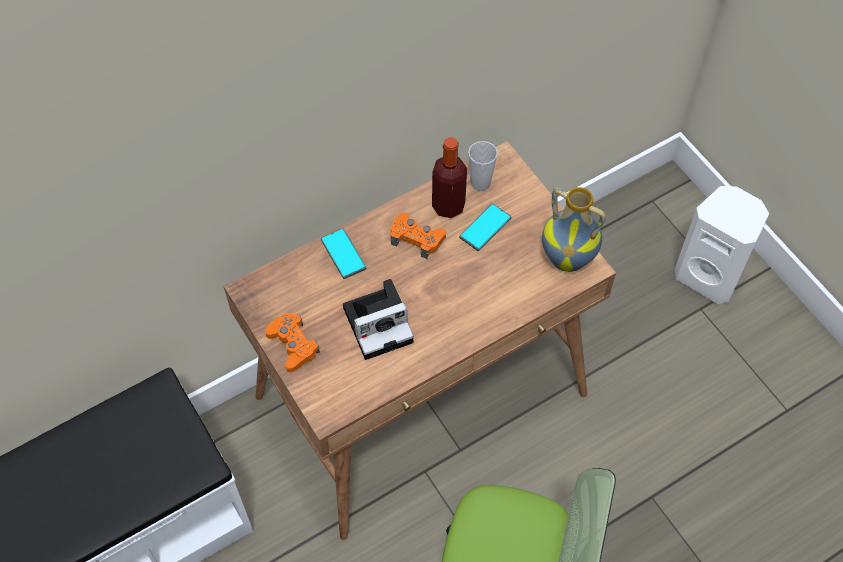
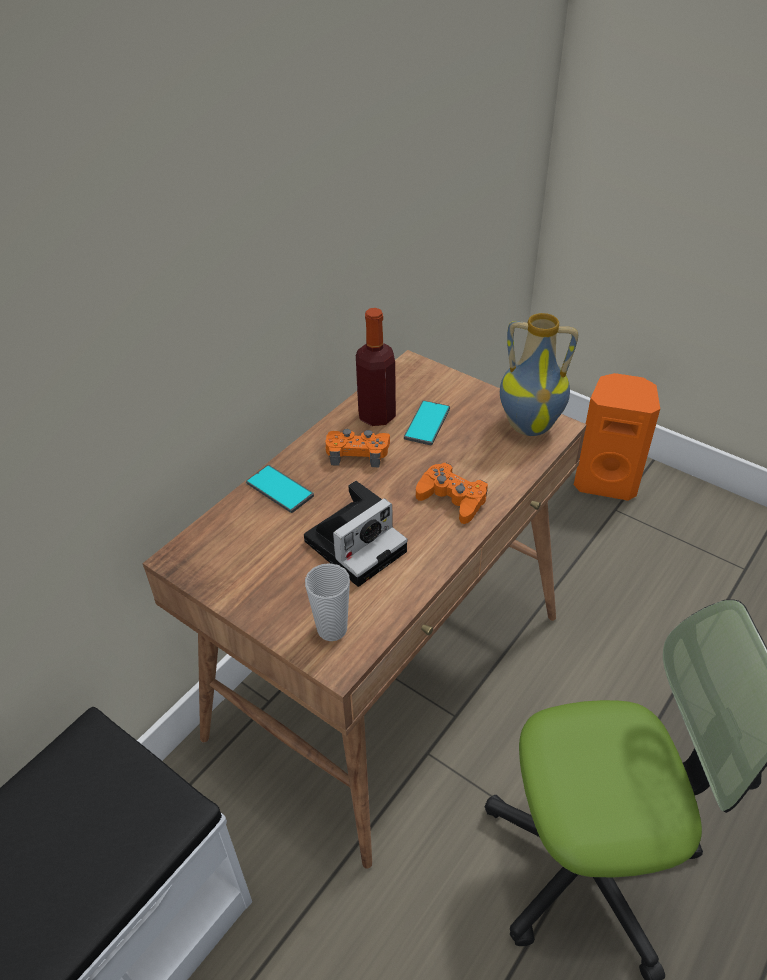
camera: 20 degrees left, 15 degrees down
orange game controller [265,313,320,372] -> orange game controller moved to [416,463,488,524]
cup [468,141,498,191] -> cup moved to [305,563,350,641]
white speaker [674,186,769,304] -> orange speaker [574,373,660,501]

